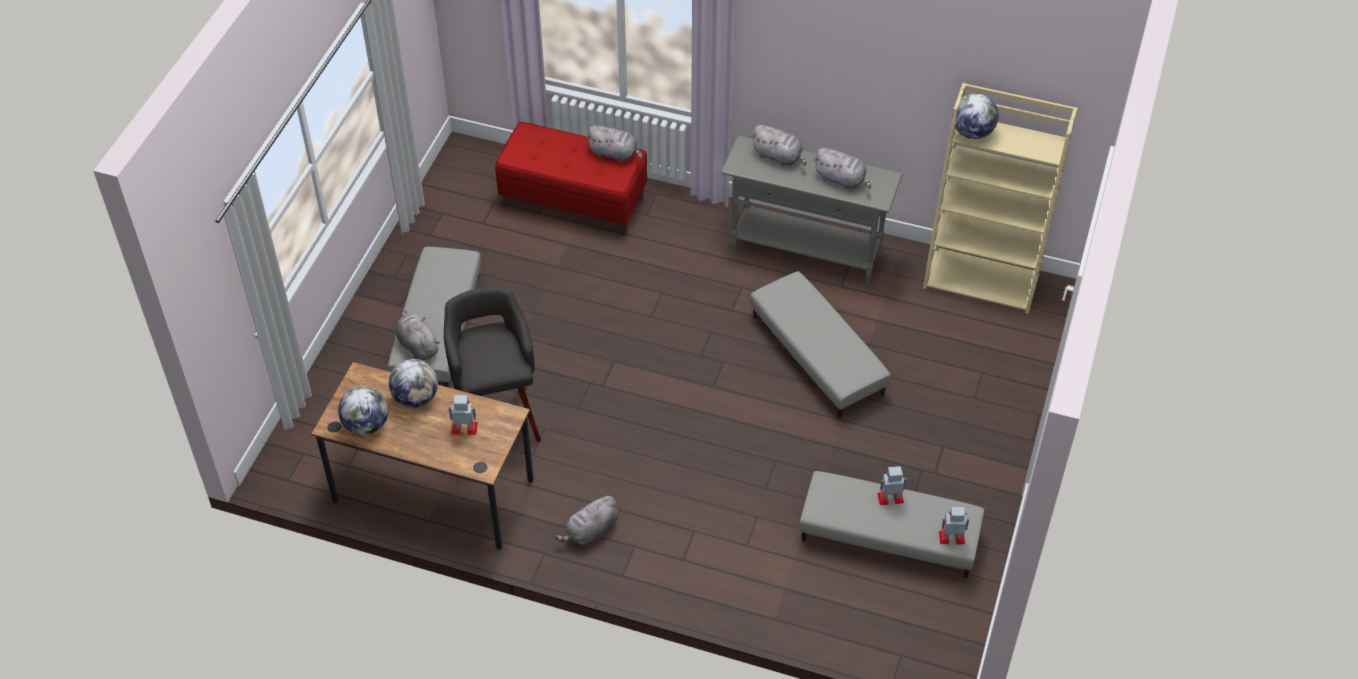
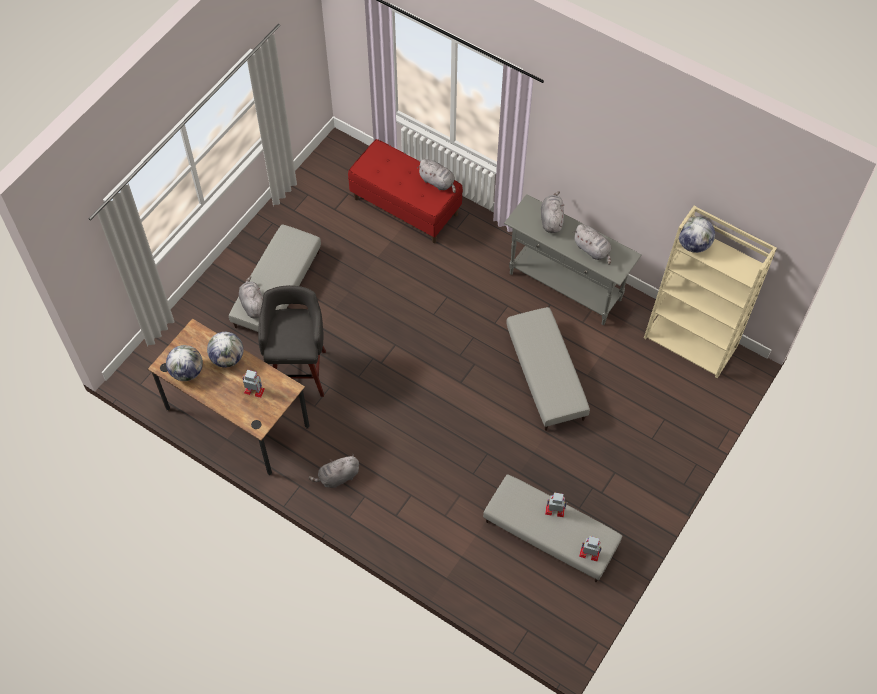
camera: 15 degrees right, 10 degrees up
grey plush toy [751,125,806,166] -> grey plush toy turned 135 degrees counterclockwise [541,191,564,233]

